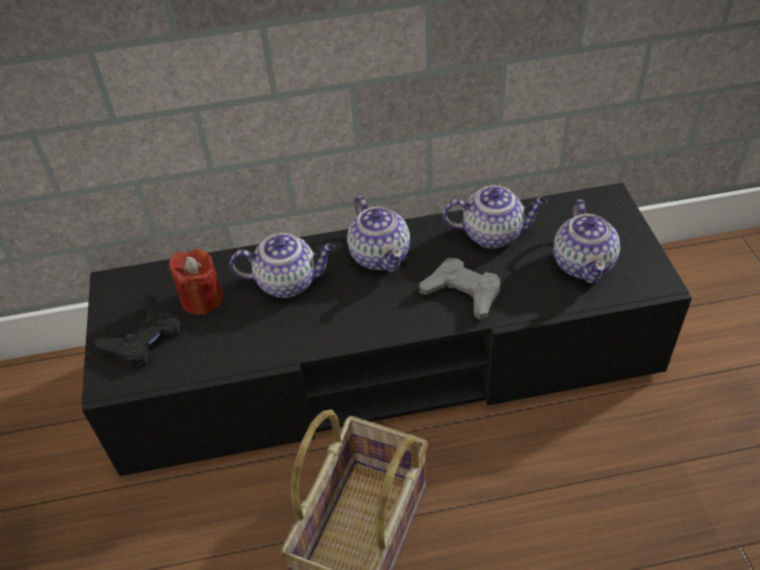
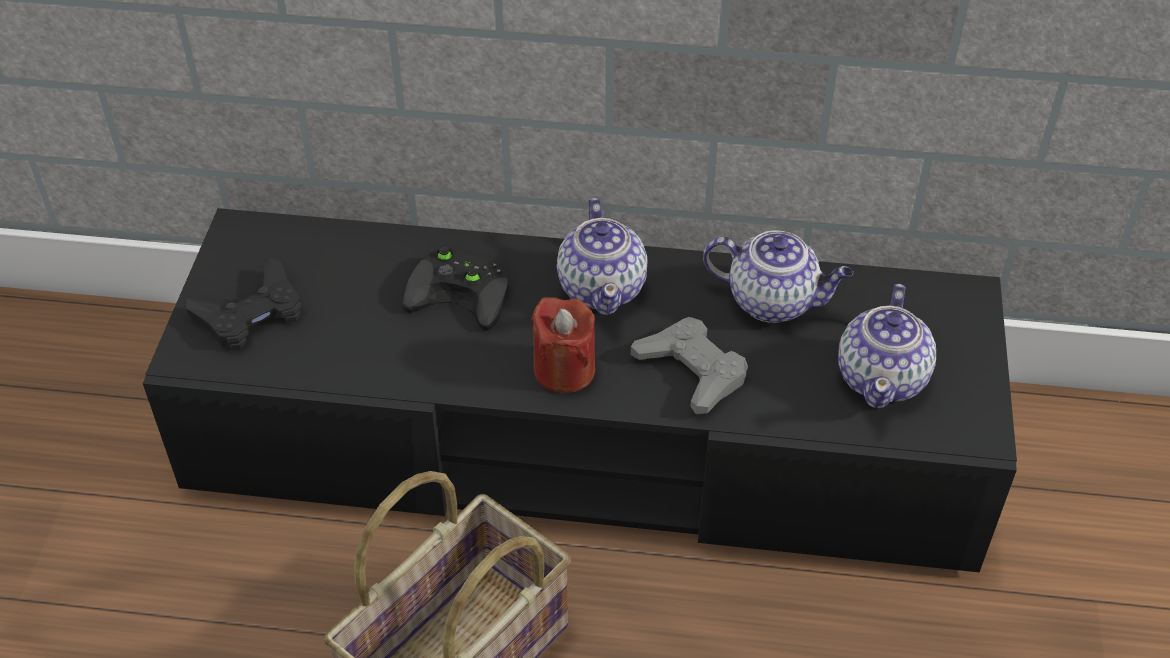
camera: 15 degrees right, 0 degrees up
red candle [169,249,223,315] -> red candle moved to [531,297,595,393]
teapot [230,233,335,298] -> black game controller [403,247,508,331]

